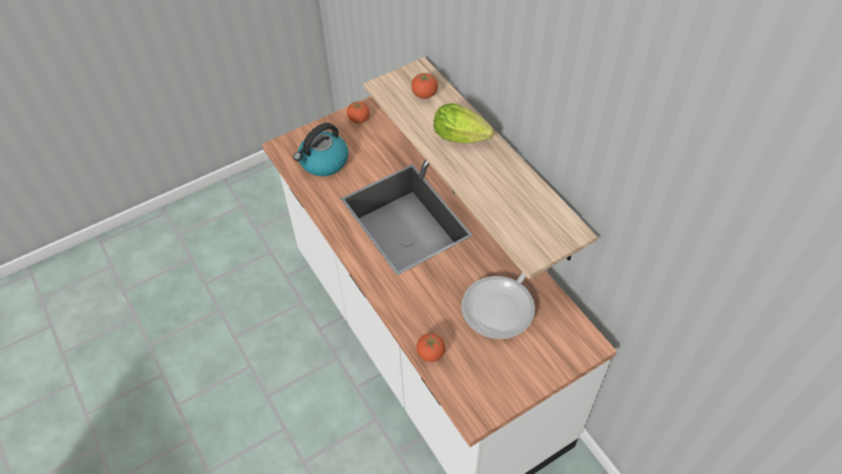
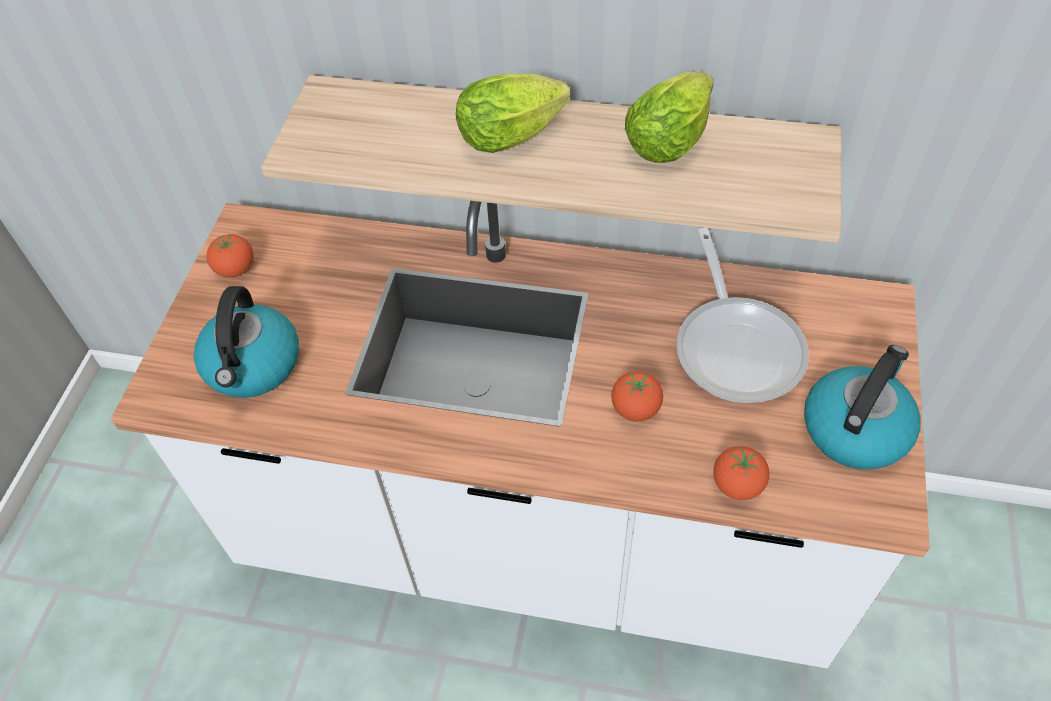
camera: 45 degrees left, 0 degrees up
tomato [411,73,438,99] -> tomato moved to [611,371,663,421]
none -> lettuce [625,72,714,163]
none -> kettle [804,345,920,469]

